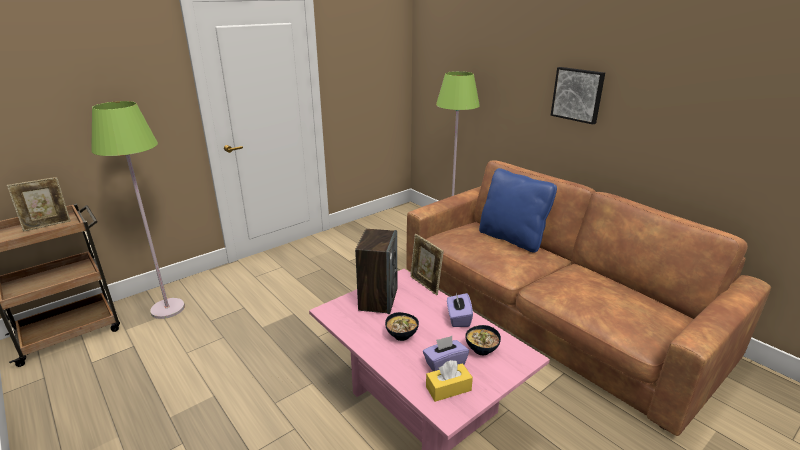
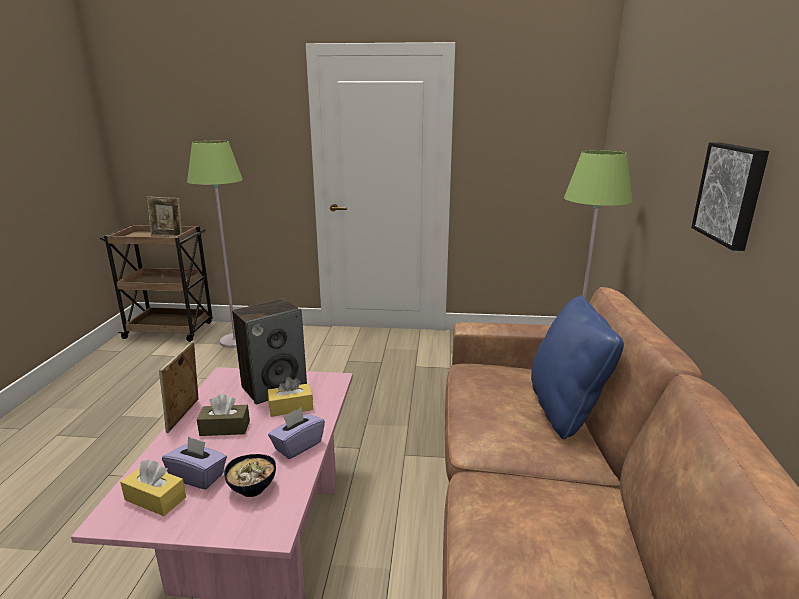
camera: 45 degrees right, 5 degrees down
bowl [385,312,419,341] -> brown tissue box [197,394,250,436]
picture frame [410,234,444,295] -> picture frame moved to [159,341,199,433]
none -> yellow tissue box [268,377,313,417]

